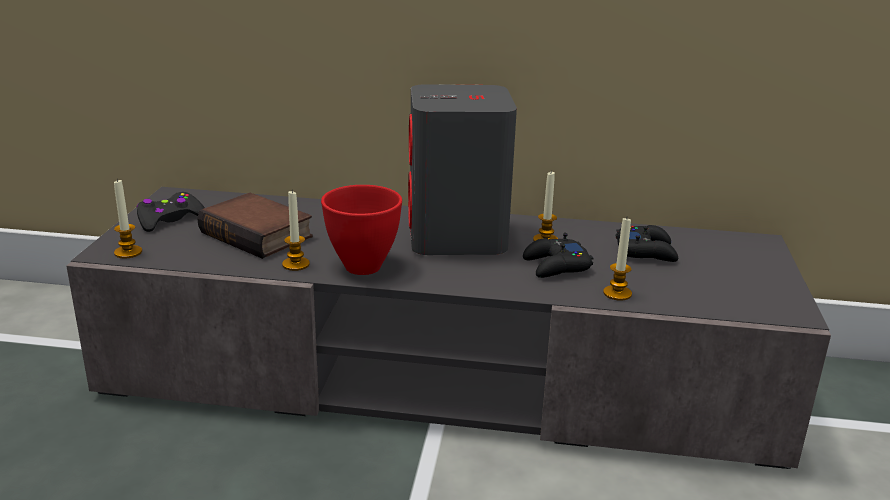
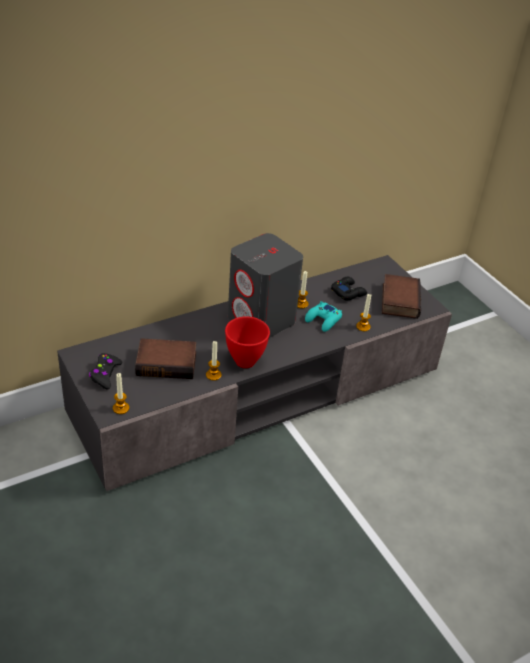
camera: 40 degrees left, 15 degrees up
black game controller [523,233,593,278] -> turquoise game controller [305,301,342,332]
none -> book [382,274,421,319]

